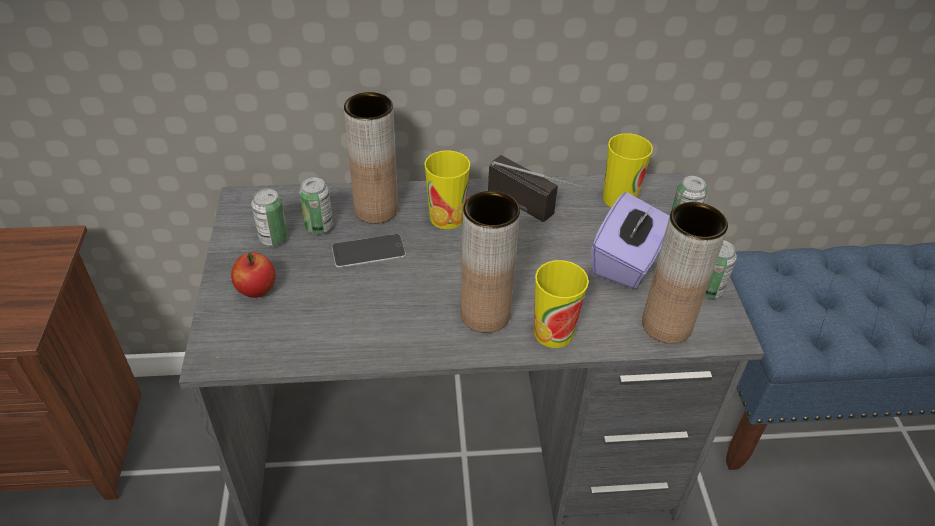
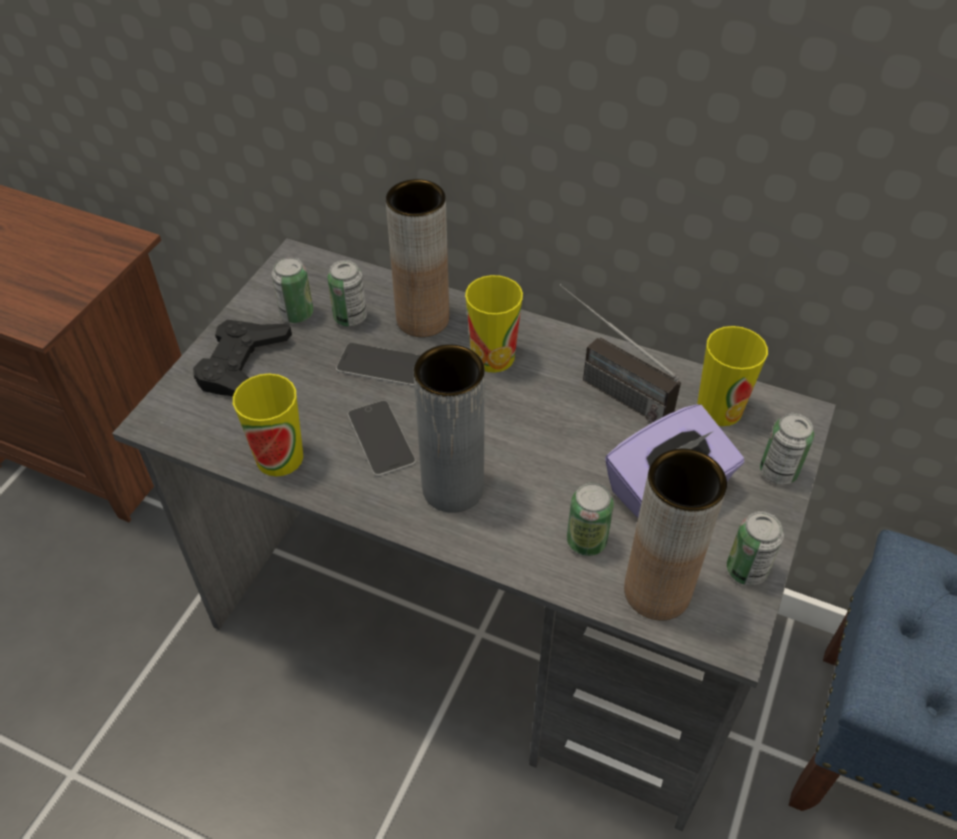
camera: 30 degrees right, 5 degrees up
apple [231,252,276,298] -> black game controller [193,320,292,397]
brown vase [461,191,520,333] -> grey vase [413,345,485,513]
radio [488,155,586,222] -> radio turned 150 degrees clockwise [559,284,681,422]
cup [534,260,589,348] -> cup moved to [233,373,303,477]
none -> phone [348,400,416,476]
none -> can [567,482,614,556]

